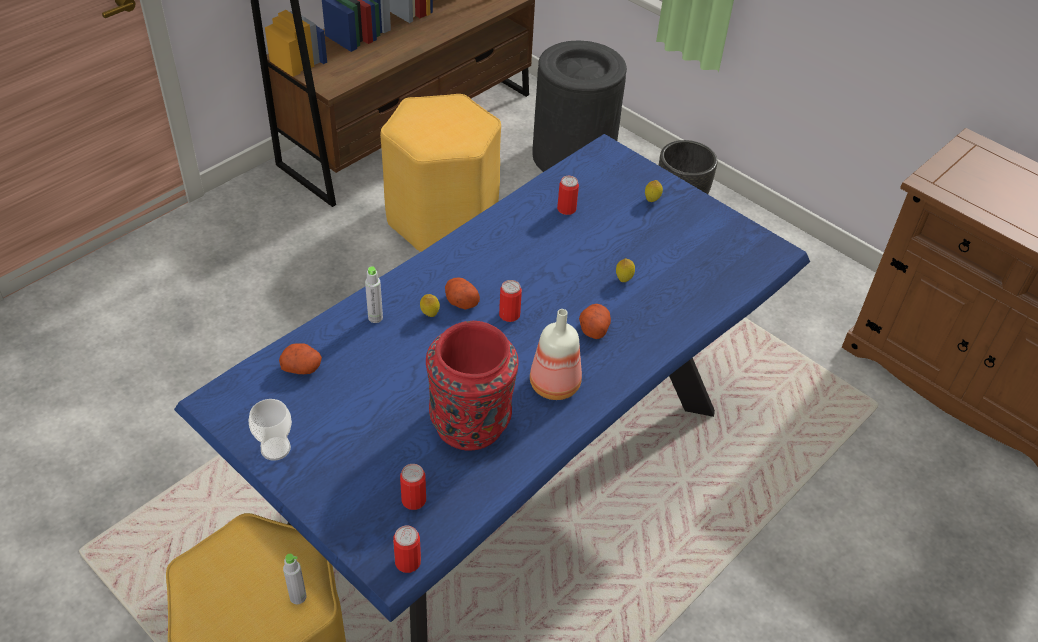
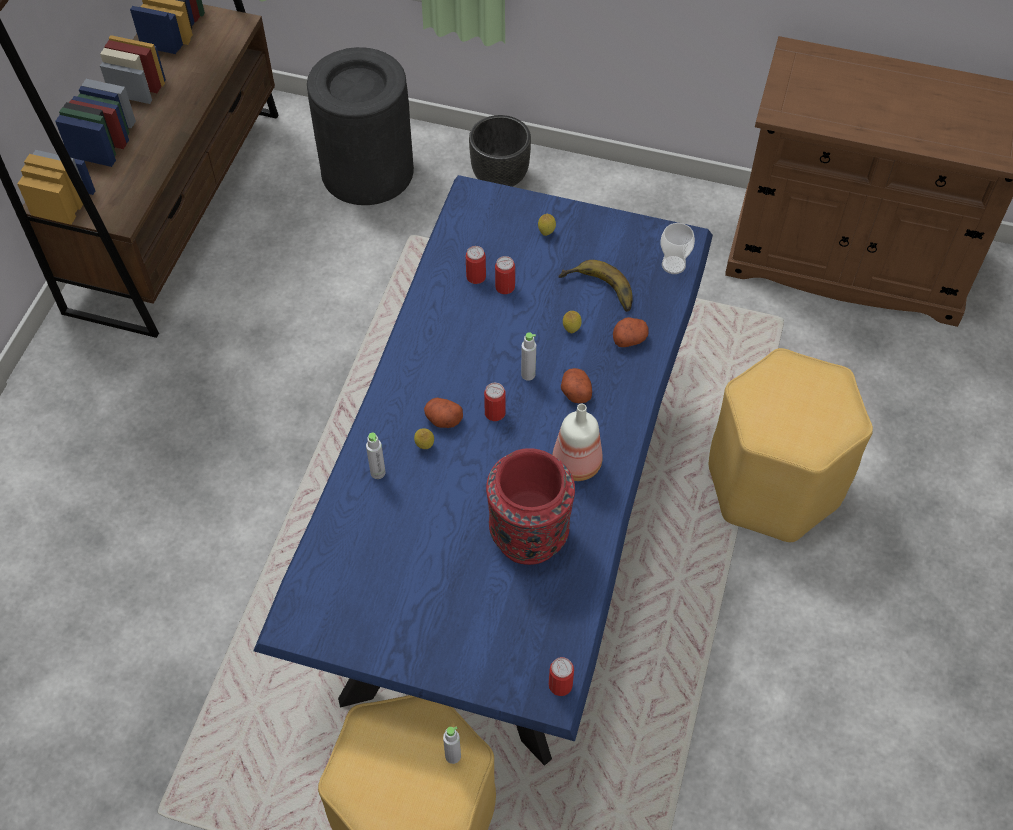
camera: 25 degrees left, 10 degrees up
cup [248,399,292,461] -> cup moved to [660,223,695,274]
potato [279,343,322,374] -> potato moved to [613,317,649,347]
yellow stool [380,94,501,252] -> yellow stool moved to [709,348,873,542]
can [400,464,426,510] -> can moved to [495,256,515,294]
none -> grey bottle [521,332,536,381]
none -> banana [558,260,633,312]

